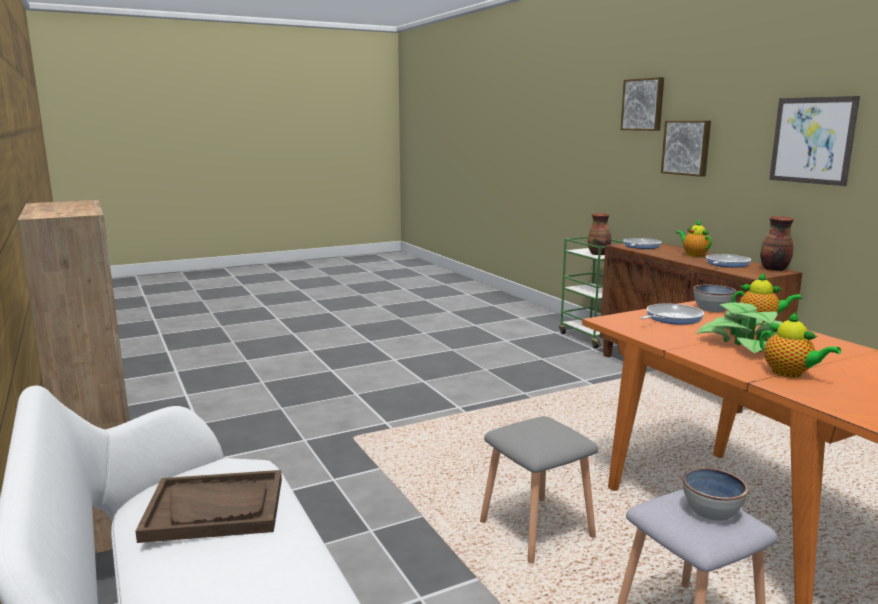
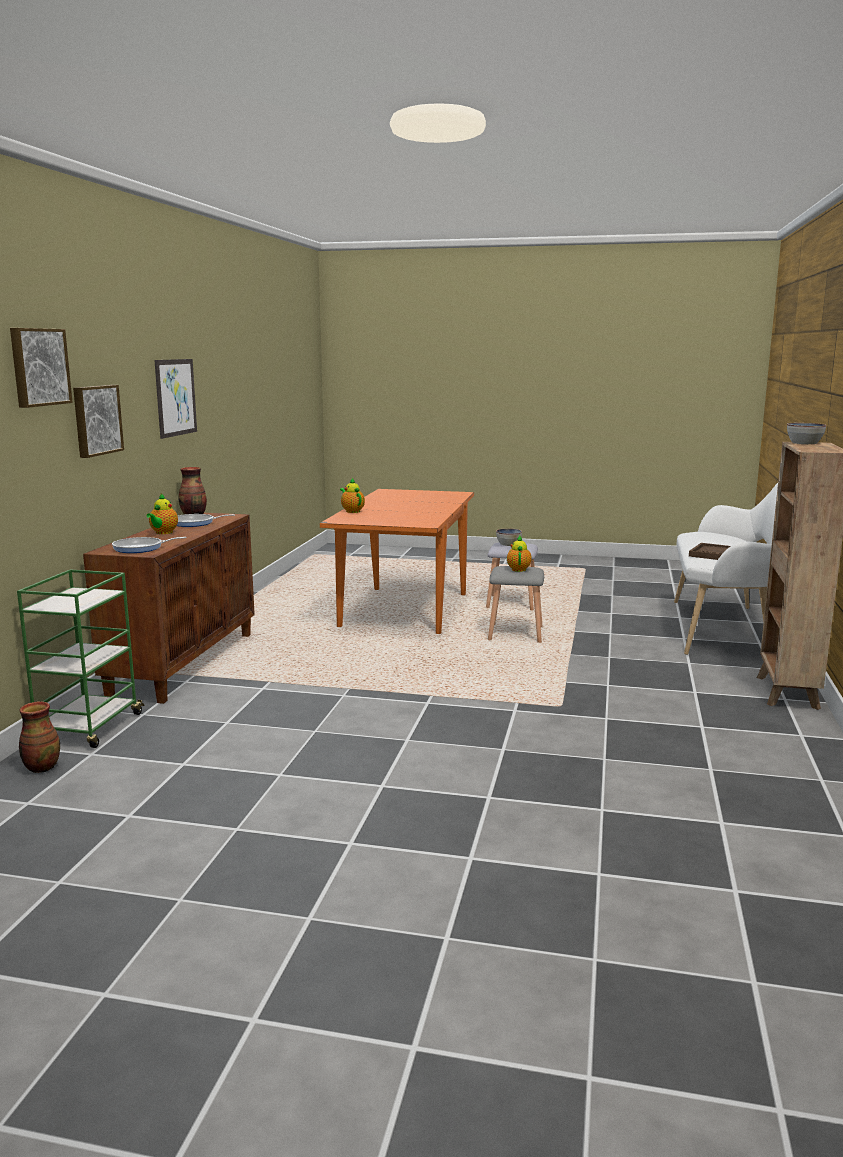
camera: 140 degrees left, 0 degrees up
vase [588,213,611,255] -> vase moved to [19,701,60,773]
frying pan [640,304,704,325] -> none
bowl [693,285,736,312] -> bowl moved to [787,423,826,444]
potted plant [696,303,783,353] -> none
teapot [759,312,841,378] -> teapot moved to [507,536,532,572]

